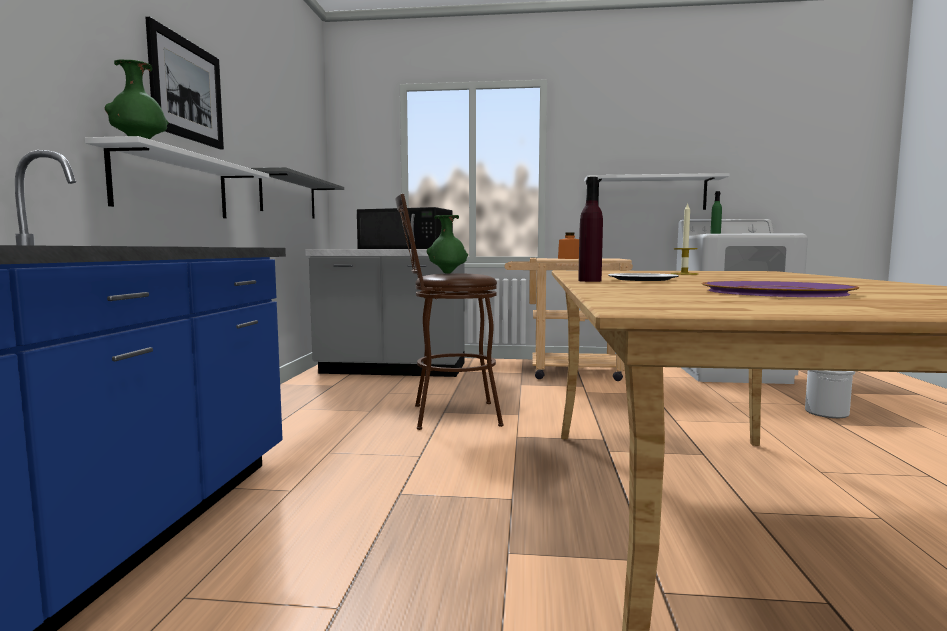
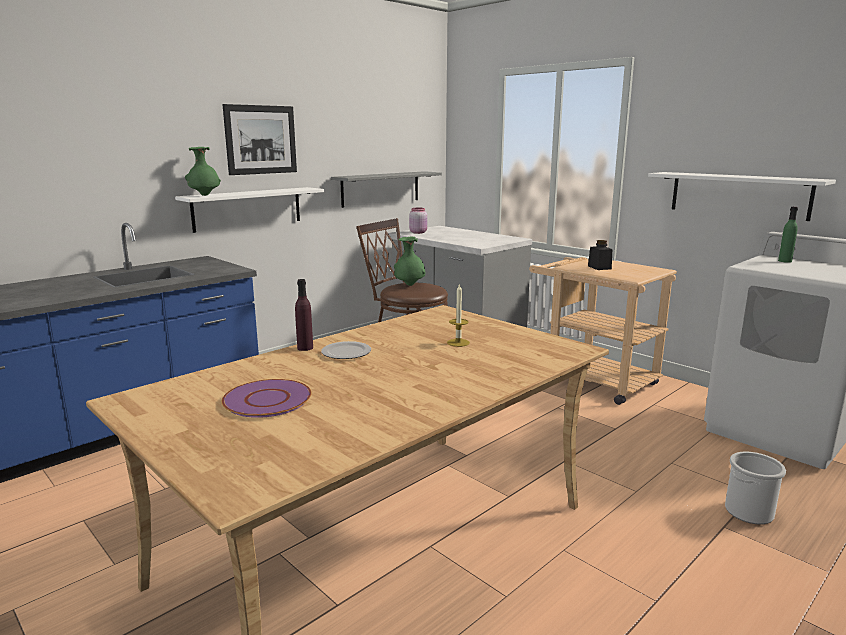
camera: 40 degrees right, 10 degrees up
black microwave [357,207,453,249] -> none
orange jar [558,232,579,259] -> black jar [588,240,612,270]
none -> pink jar [409,208,427,234]

